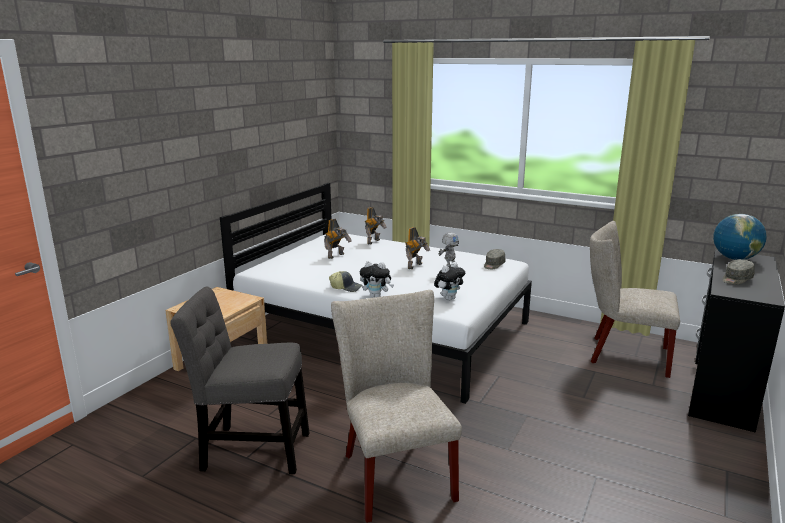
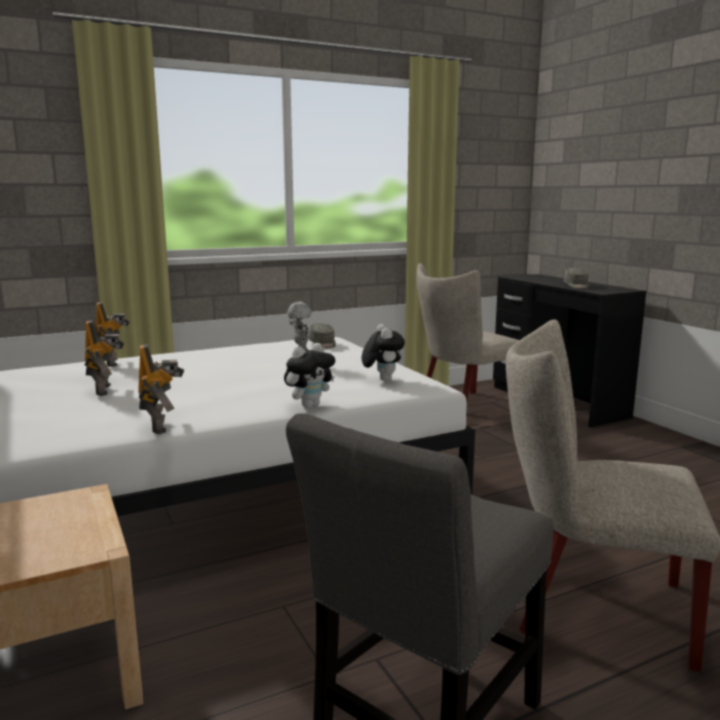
camera: 55 degrees left, 5 degrees down
cap [329,271,362,292] -> none
toy robot [405,227,430,269] -> toy robot moved to [138,344,184,434]
globe [713,214,767,260] -> none

